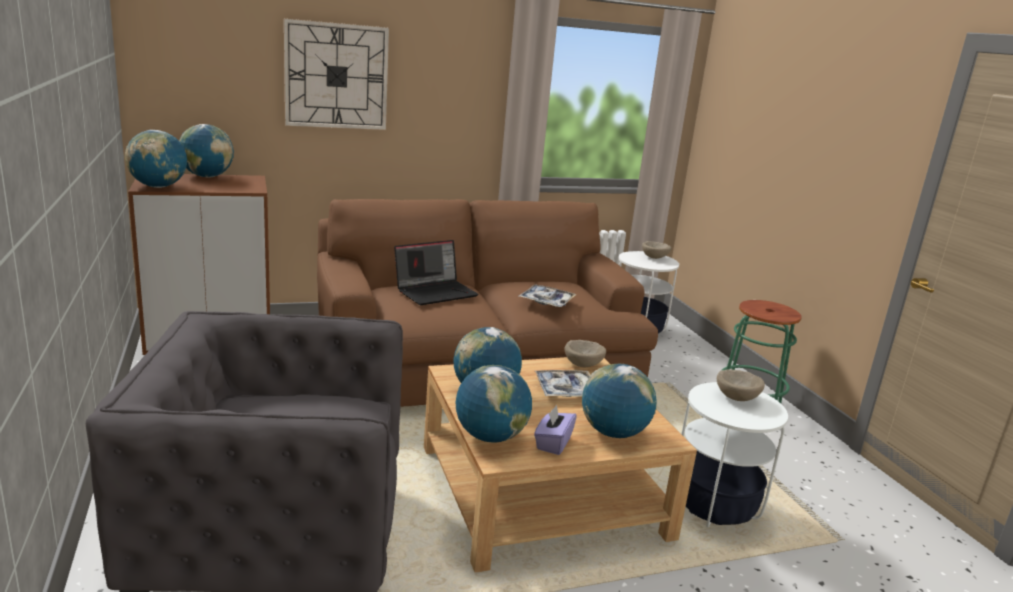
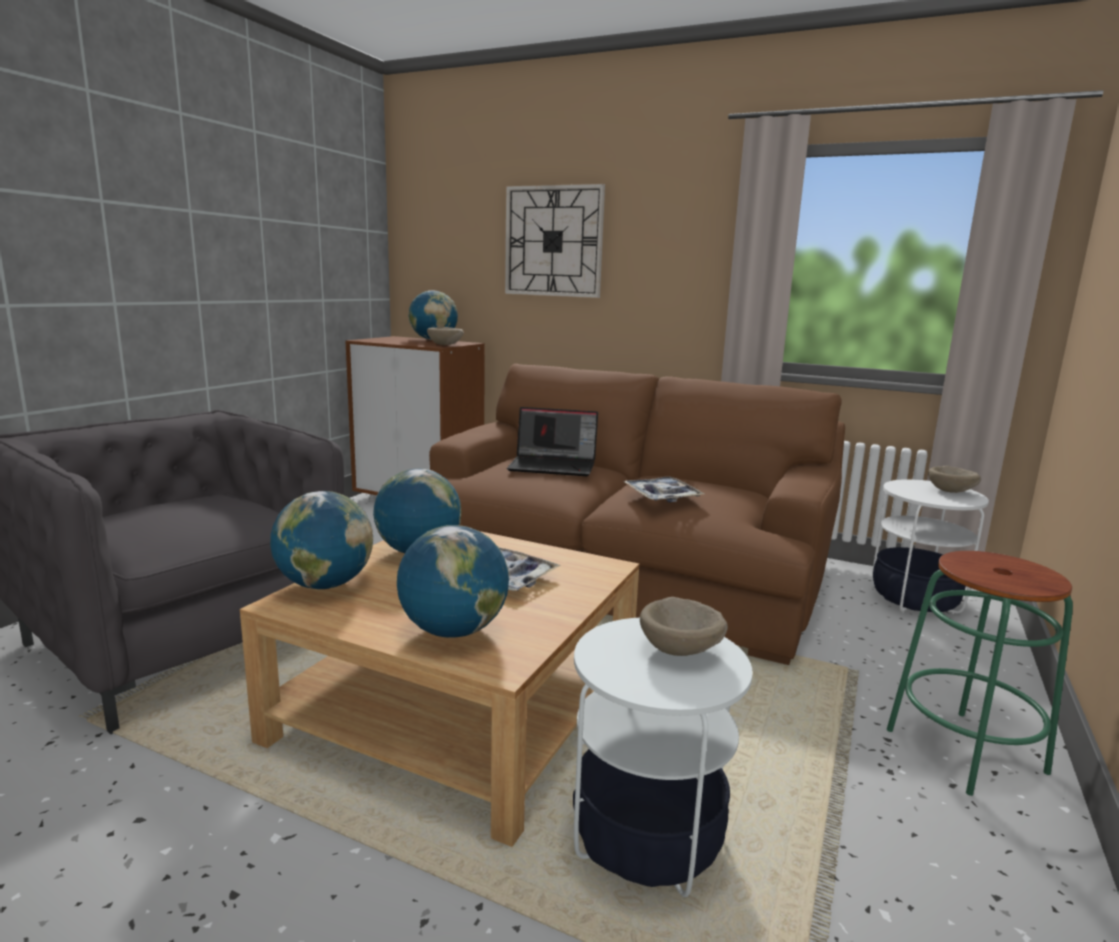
camera: 45 degrees right, 5 degrees down
globe [125,130,187,188] -> none
purple tissue box [534,404,577,455] -> none
beige bowl [565,340,606,367] -> beige bowl moved to [427,327,464,345]

